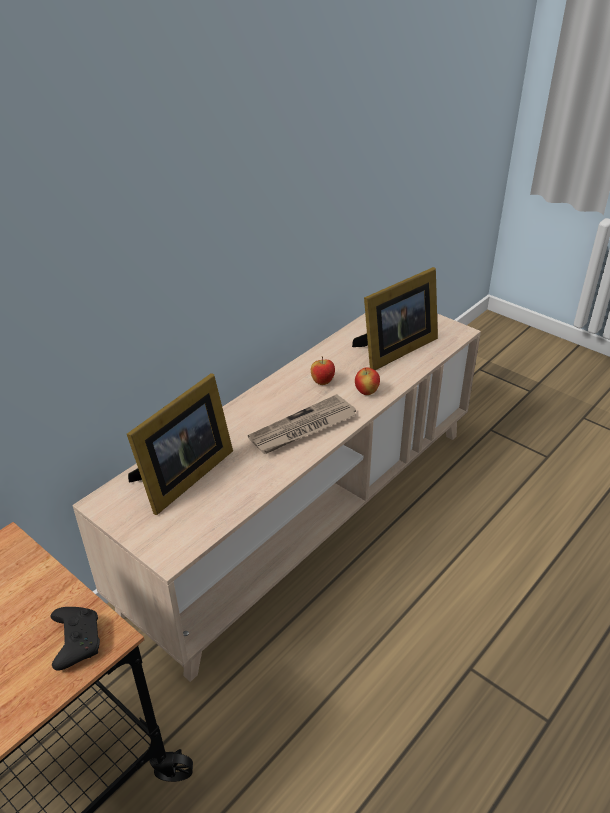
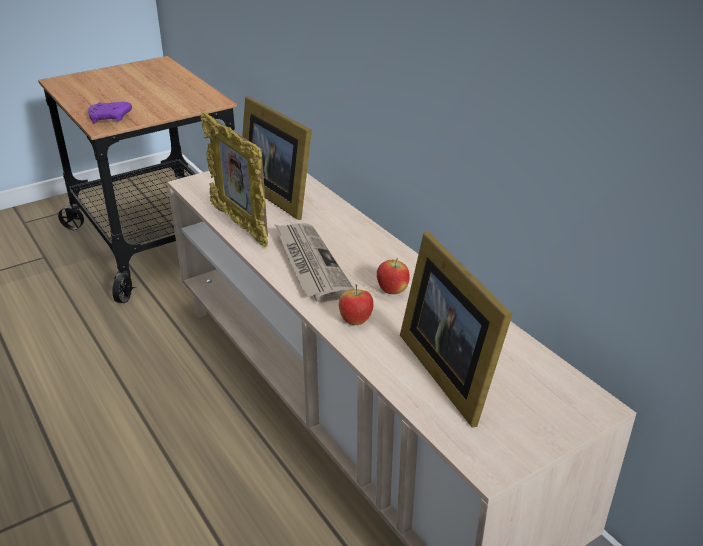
camera: 105 degrees right, 5 degrees down
black game controller [50,607,100,671] -> purple game controller [88,102,132,124]
none -> picture frame [201,111,268,247]

